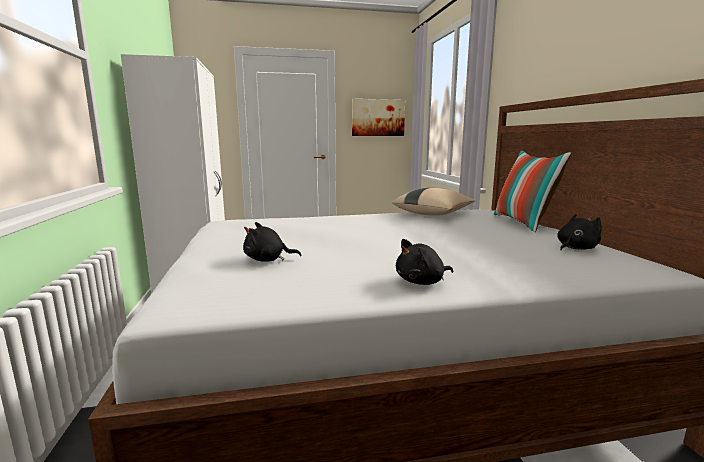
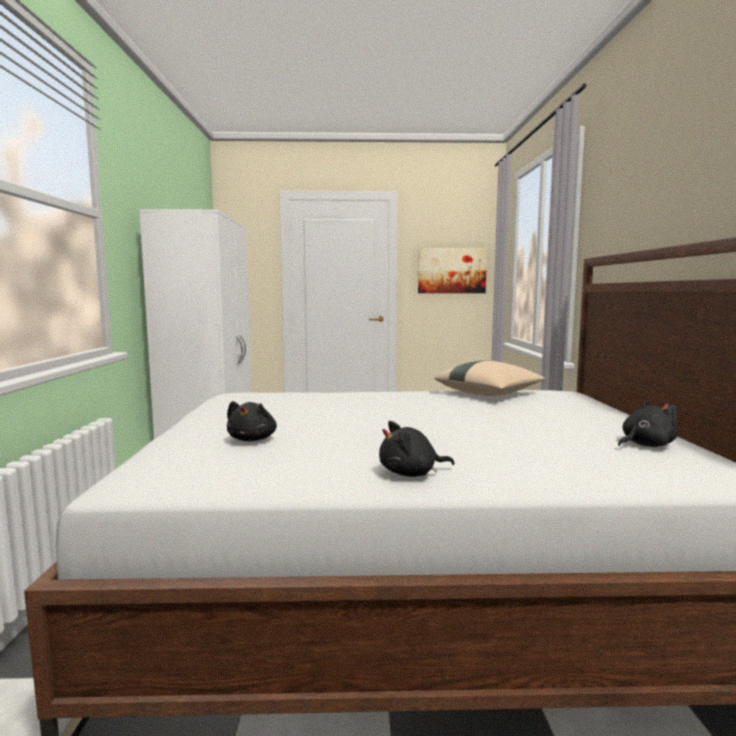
camera: 10 degrees right, 5 degrees down
black plush toy [243,222,301,262] -> black plush toy turned 90 degrees counterclockwise [227,401,277,441]
pillow [494,150,571,232] -> none

